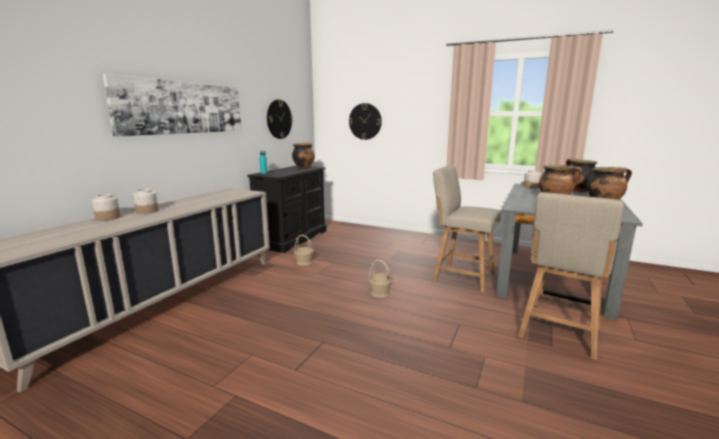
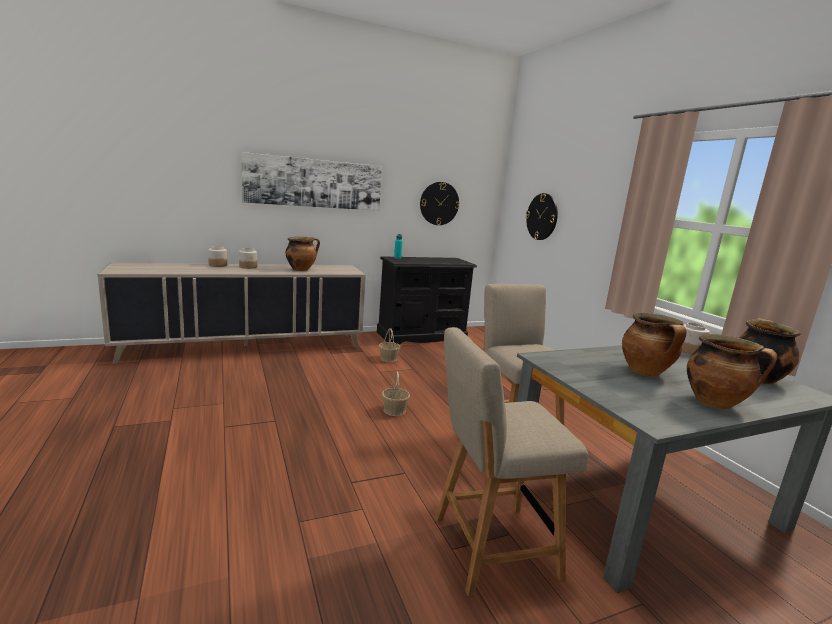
camera: 40 degrees right, 0 degrees up
cooking pot [292,143,315,169] -> cooking pot moved to [286,237,320,271]

